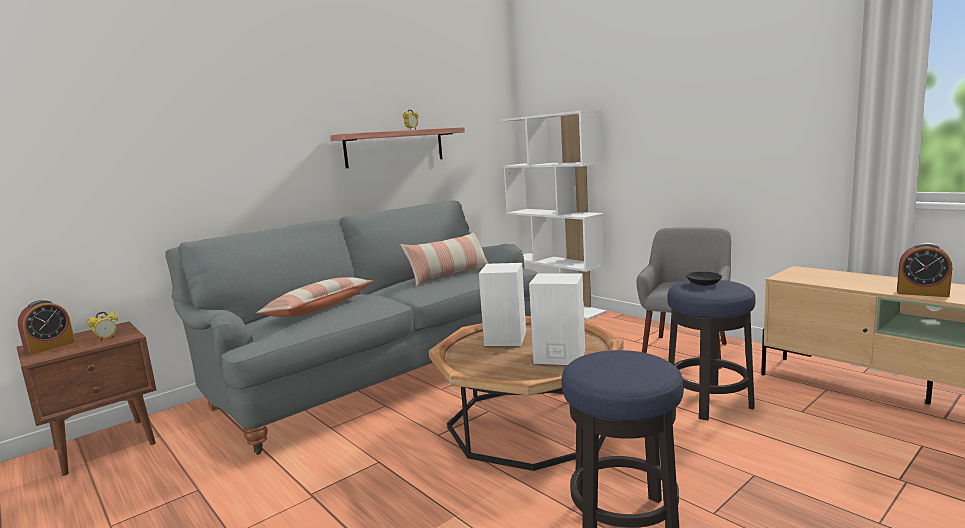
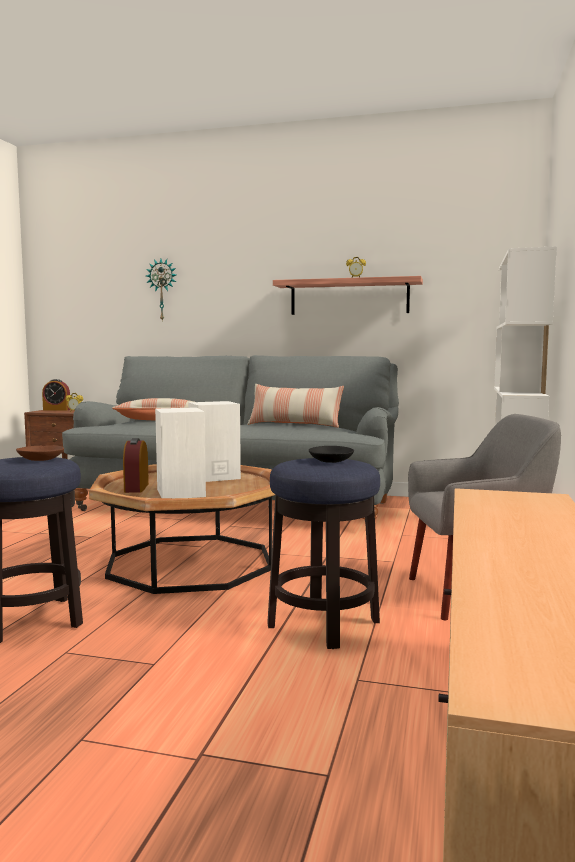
camera: 55 degrees right, 5 degrees down
alarm clock [897,243,952,297] -> alarm clock moved to [123,438,149,493]
none -> brown bowl [16,445,64,461]
none -> wall clock [146,259,176,320]

